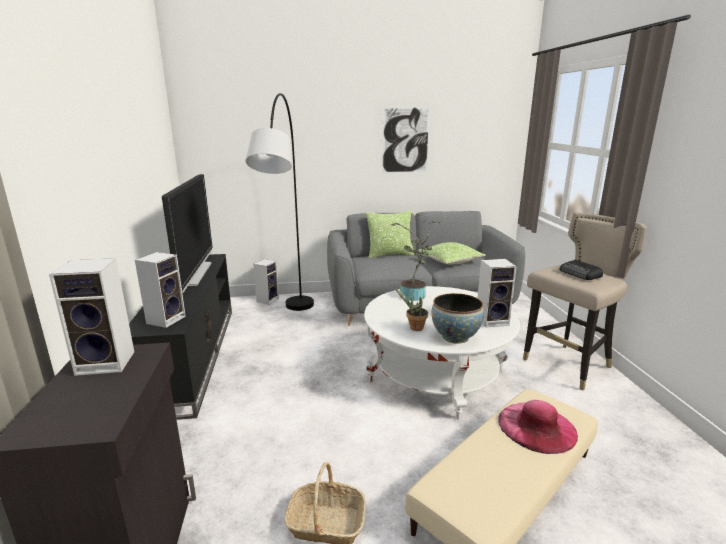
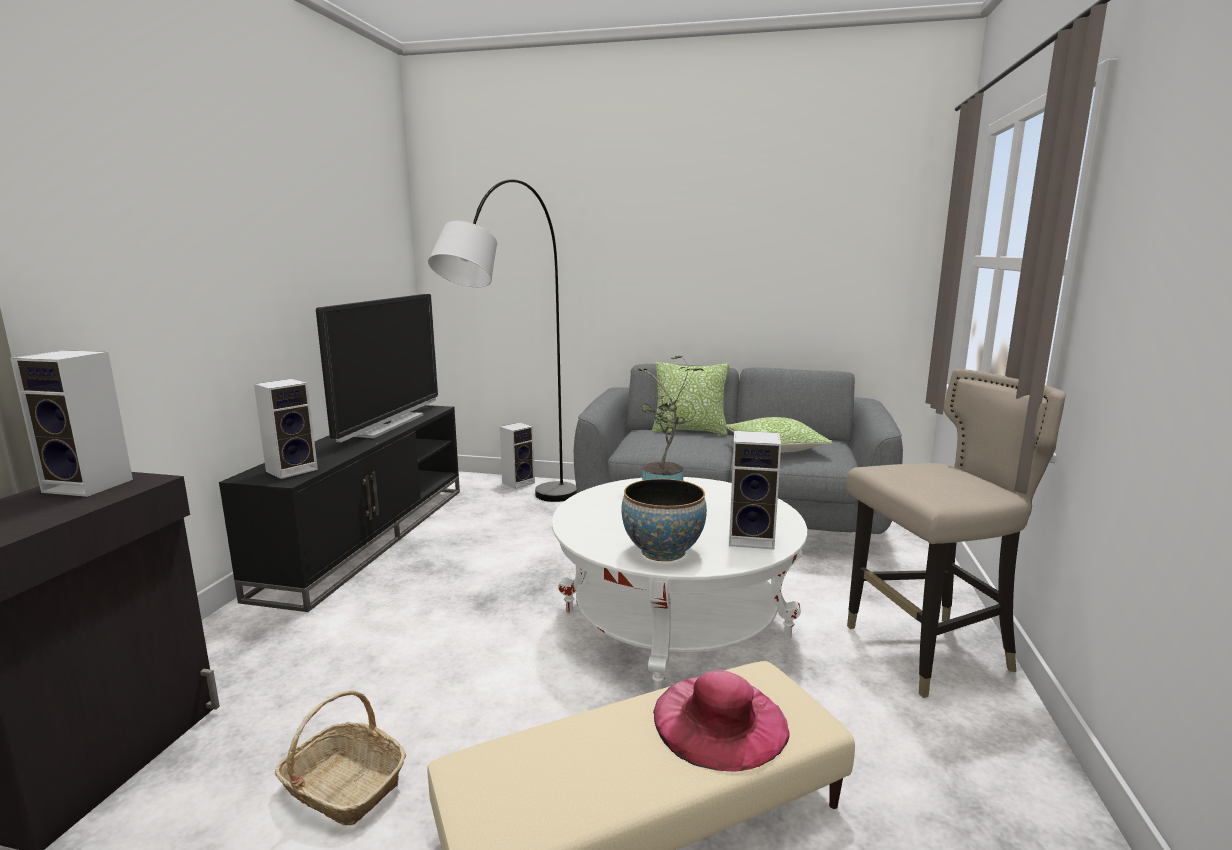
camera: 20 degrees right, 5 degrees down
picture [381,106,431,173] -> none
potted plant [395,288,428,331] -> none
radio [559,260,603,280] -> none

